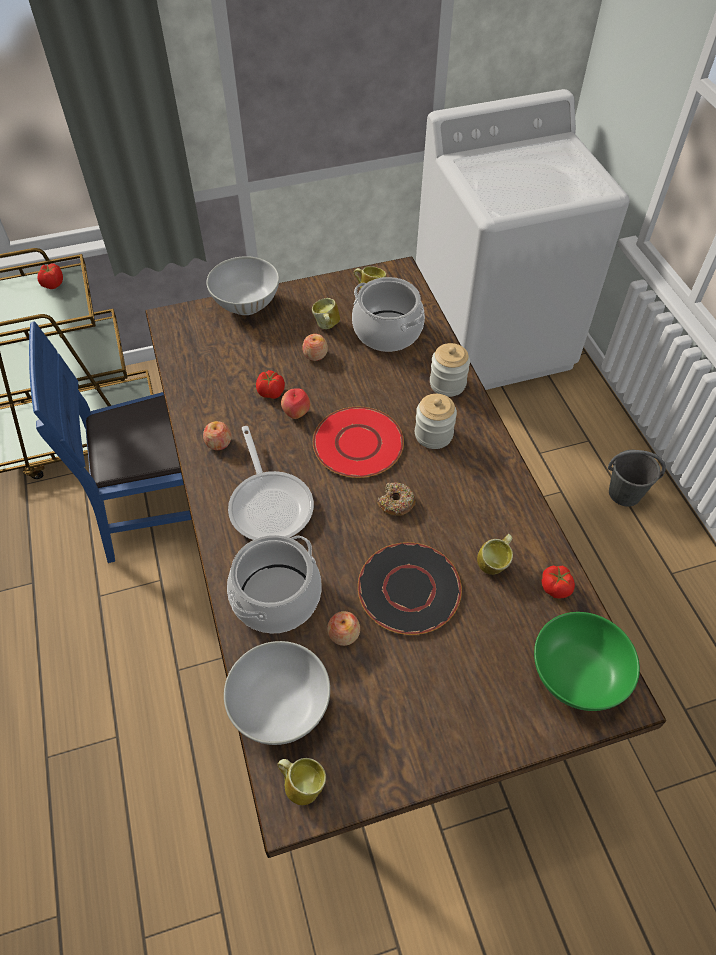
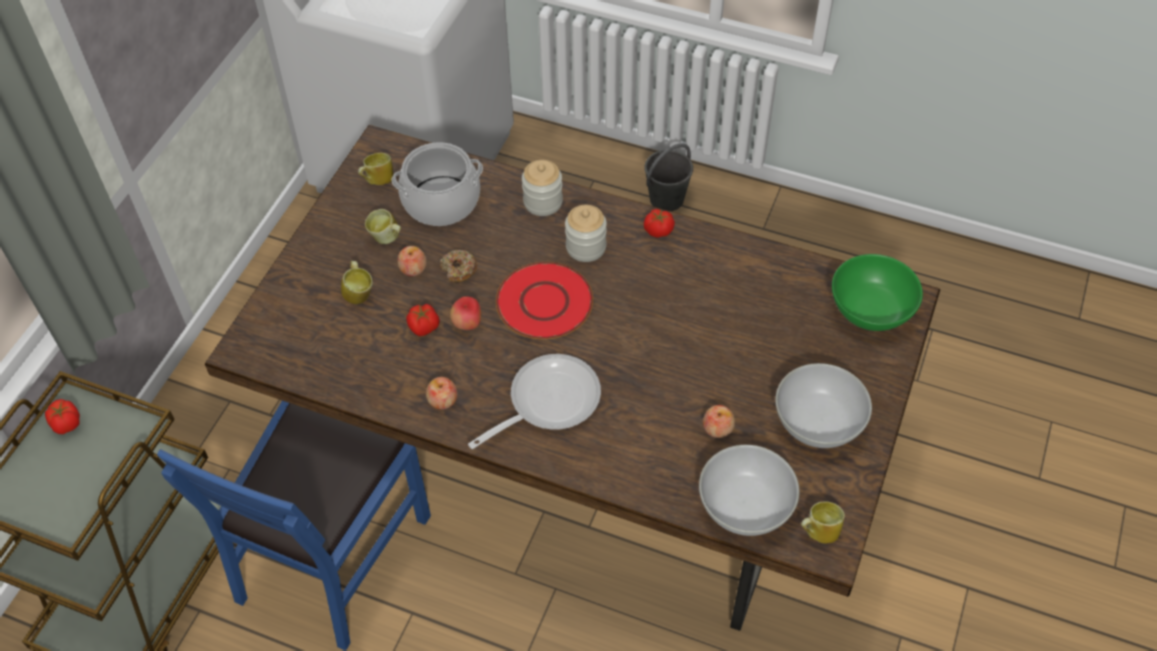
camera: 50 degrees left, 0 degrees up
white bowl [206,256,279,315] -> white bowl moved to [775,363,872,448]
cooking pot [227,535,322,633] -> none
frying pan [228,426,314,540] -> frying pan turned 60 degrees counterclockwise [468,354,601,449]
black plate [358,542,462,635] -> none
donut [377,482,416,516] -> donut moved to [440,250,477,282]
mug [477,534,513,575] -> mug moved to [341,261,373,304]
tomato [541,566,575,599] -> tomato moved to [644,209,675,238]

